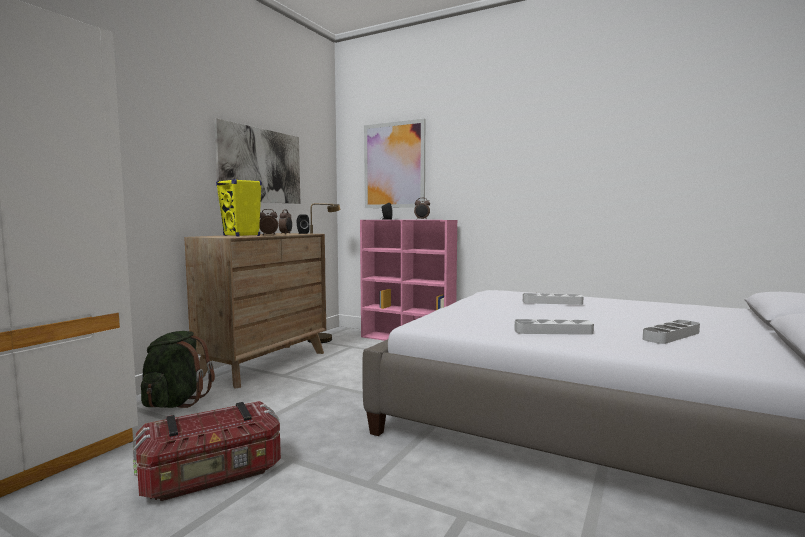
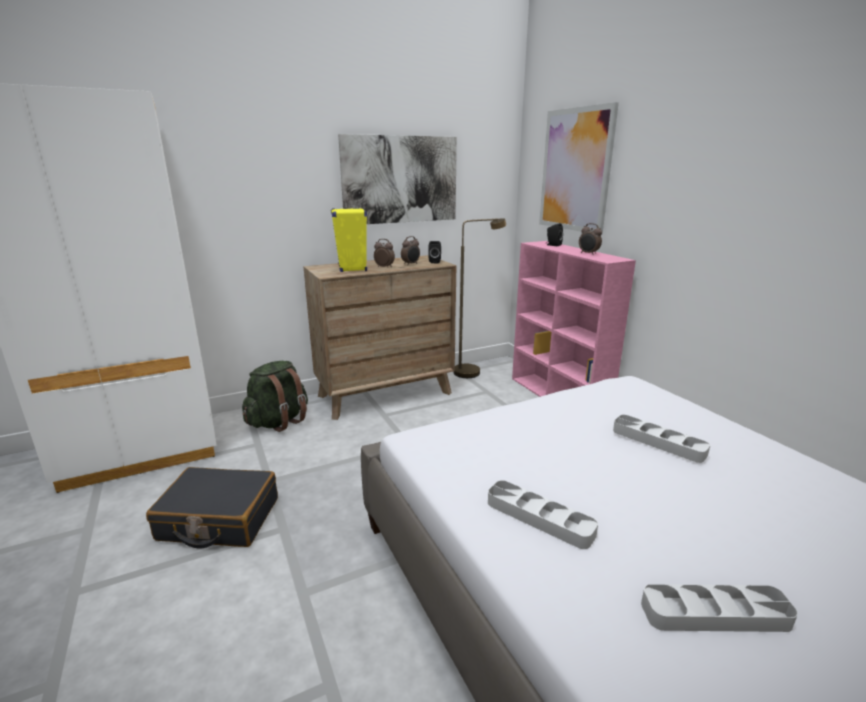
camera: 35 degrees right, 15 degrees up
storage box [133,401,281,501] -> black suitcase [146,467,278,549]

